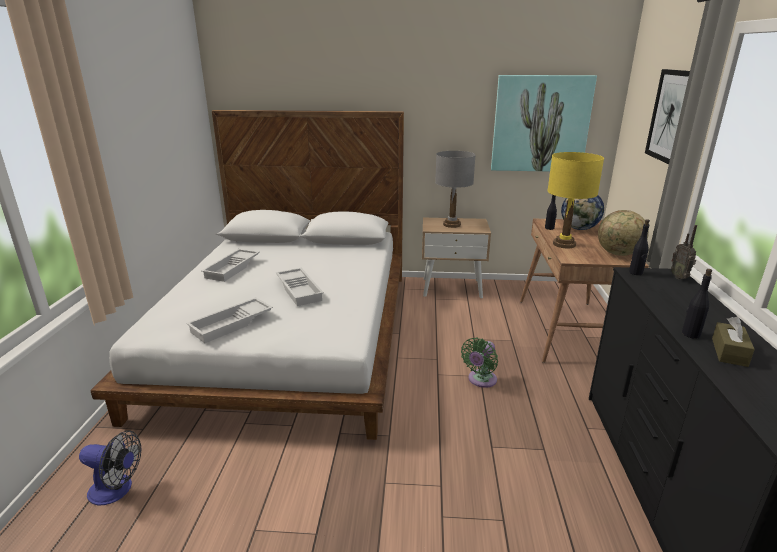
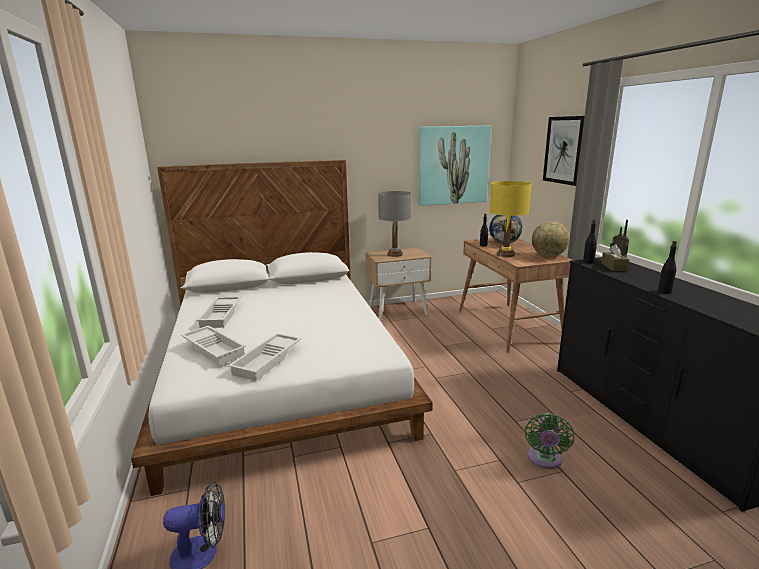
camera: 20 degrees left, 5 degrees down
white tray [276,268,324,306] -> white tray moved to [181,325,246,366]
green fan [461,338,498,388] -> green fan moved to [525,413,574,469]
brown tissue box [712,317,755,367] -> brown tissue box moved to [601,244,629,271]

